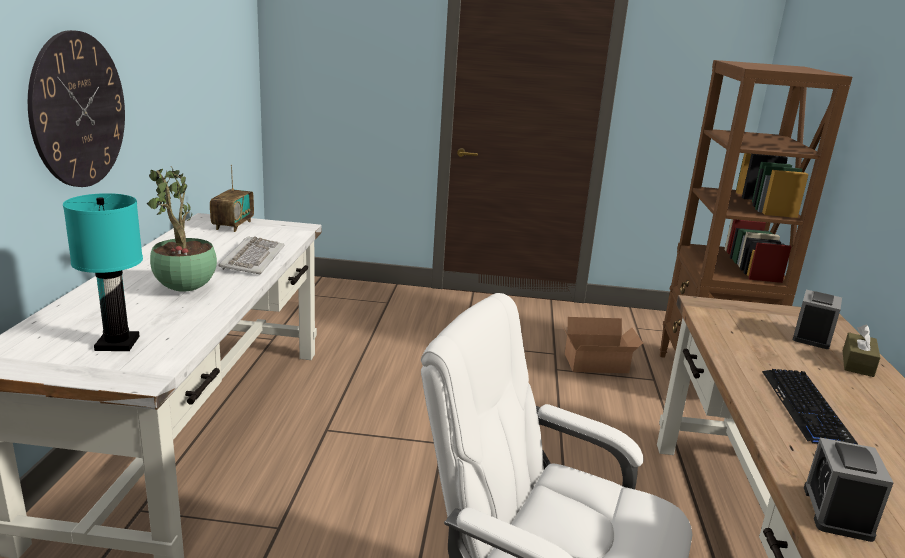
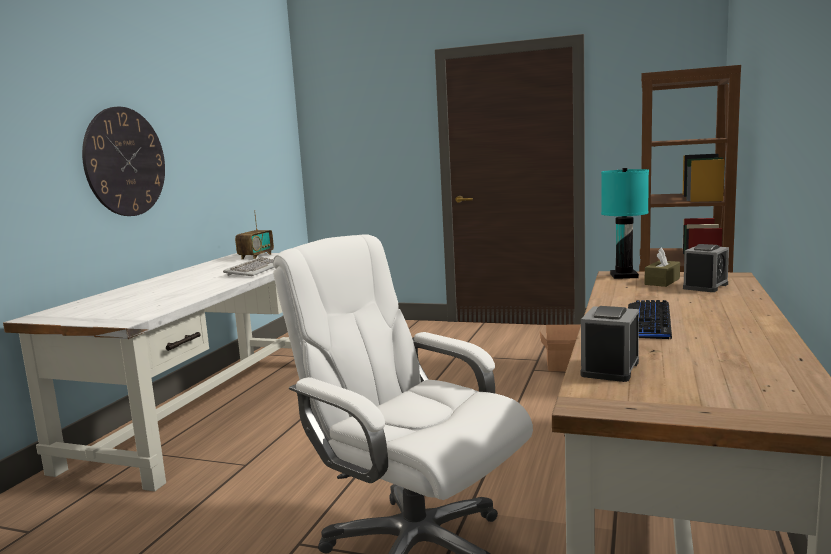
camera: 15 degrees right, 10 degrees down
turquoise table lamp [63,193,143,351] -> turquoise table lamp moved to [601,168,649,279]
potted plant [147,166,217,292] -> none
brown tissue box [843,324,880,377] -> brown tissue box moved to [645,247,680,287]

